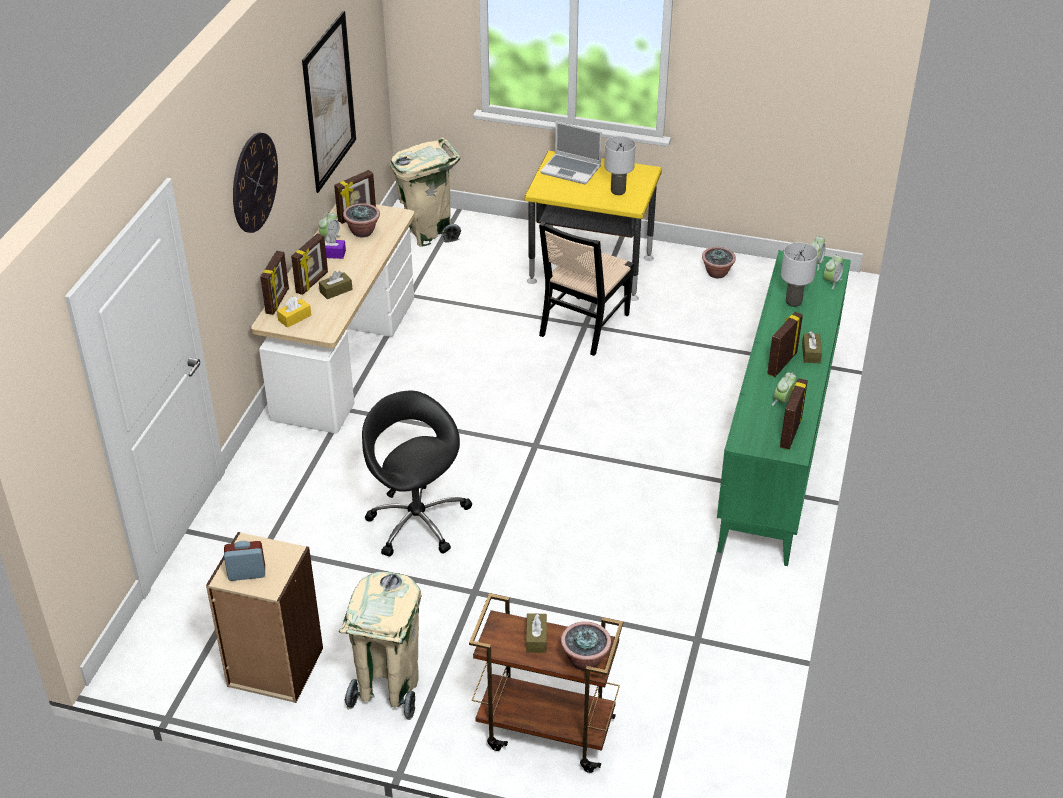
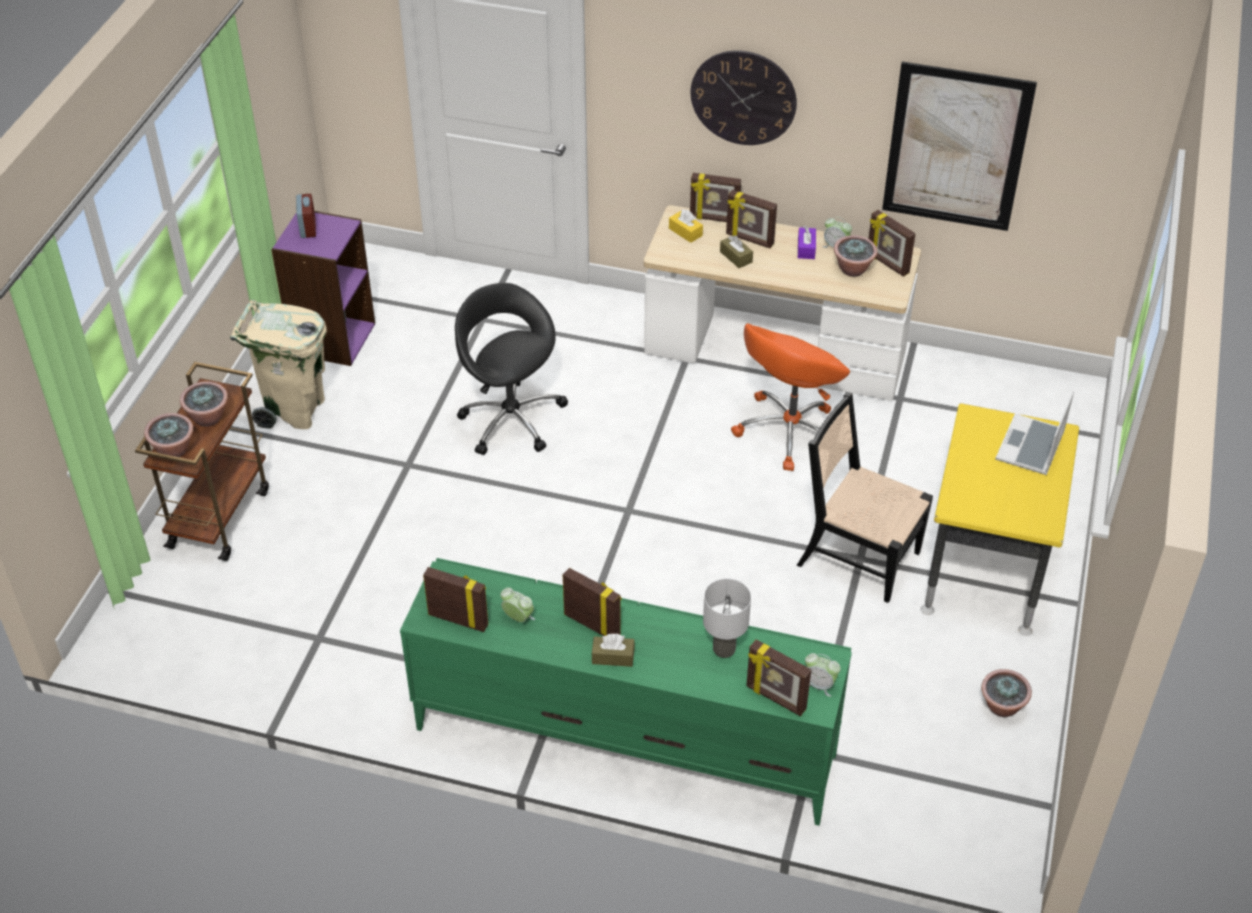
camera: 90 degrees right, 5 degrees up
beige bookcase [206,532,323,703] -> purple bookcase [271,211,375,366]
black office chair [362,391,472,557] -> black office chair turned 90 degrees counterclockwise [455,283,568,455]
beige trash can [390,137,461,247] -> none
brown tissue box [526,613,547,653] -> potted plant [180,381,228,427]
white table lamp [604,136,636,195] -> none
alarm clock [824,254,844,289] -> picture frame [746,639,811,716]
none -> orange office chair [731,323,850,471]

